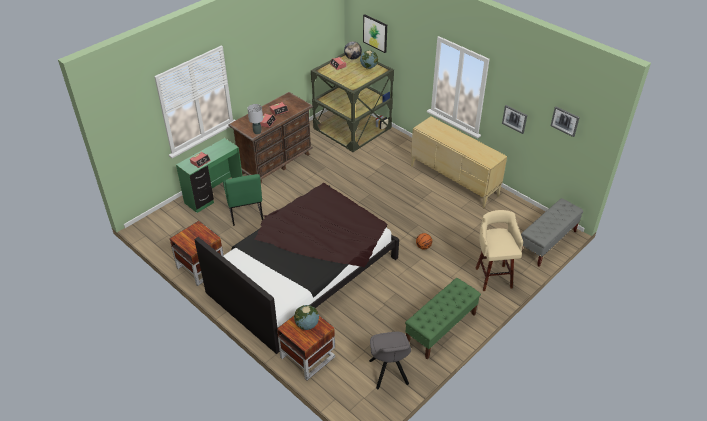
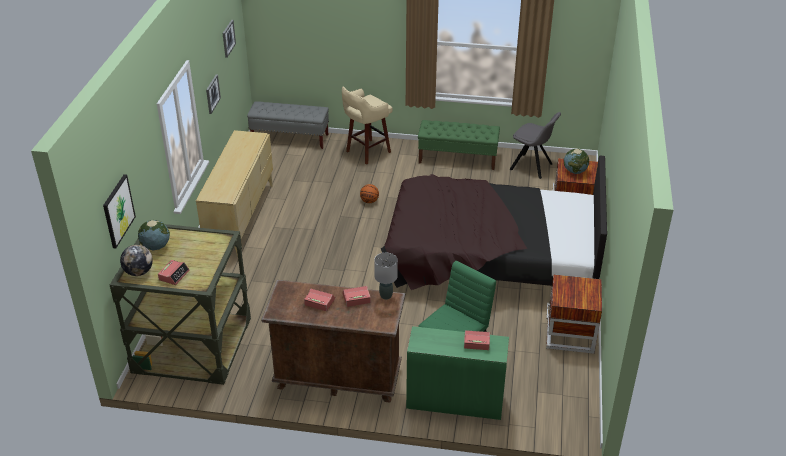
camera: 125 degrees left, 5 degrees down
grey chair [369,332,411,389] -> grey chair turned 75 degrees clockwise [510,112,561,179]

